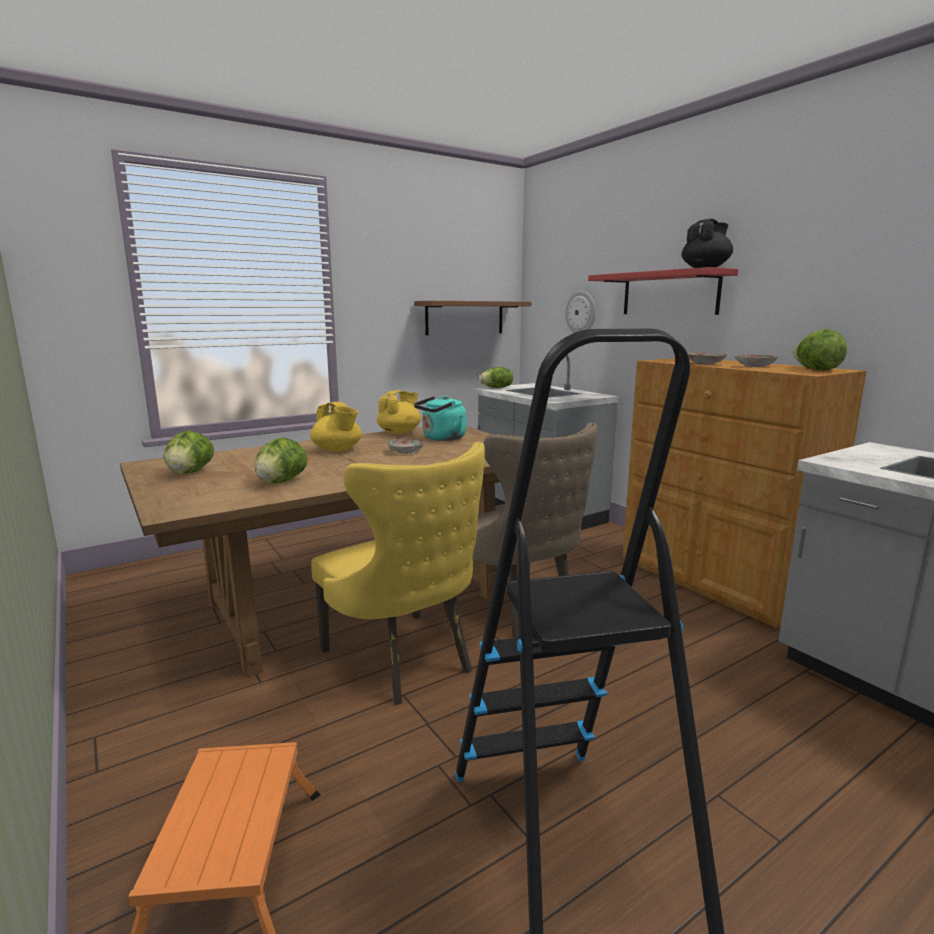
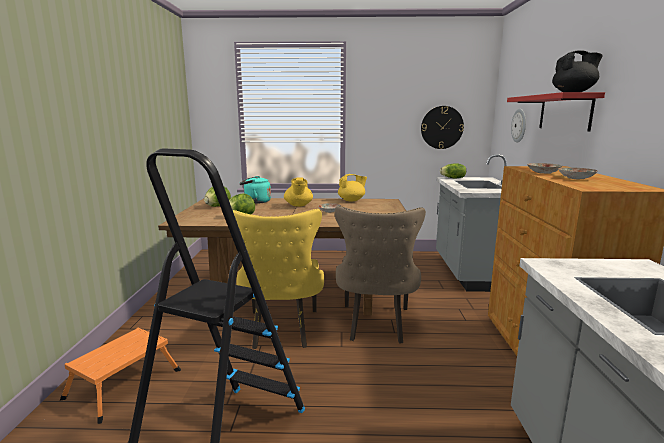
camera: 35 degrees right, 0 degrees up
brown shelf [414,301,531,335] -> wall clock [421,106,464,149]
turquoise kettle [414,396,466,441] -> turquoise kettle moved to [240,176,271,204]
lettuce [794,329,847,371] -> none

